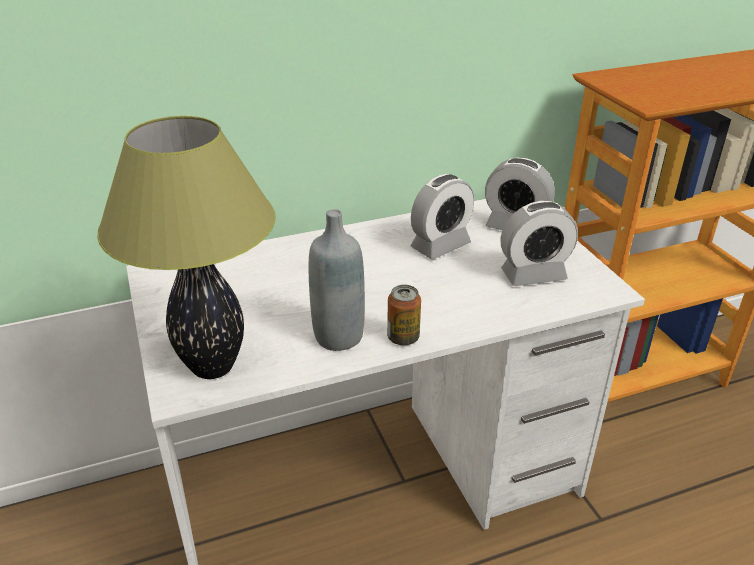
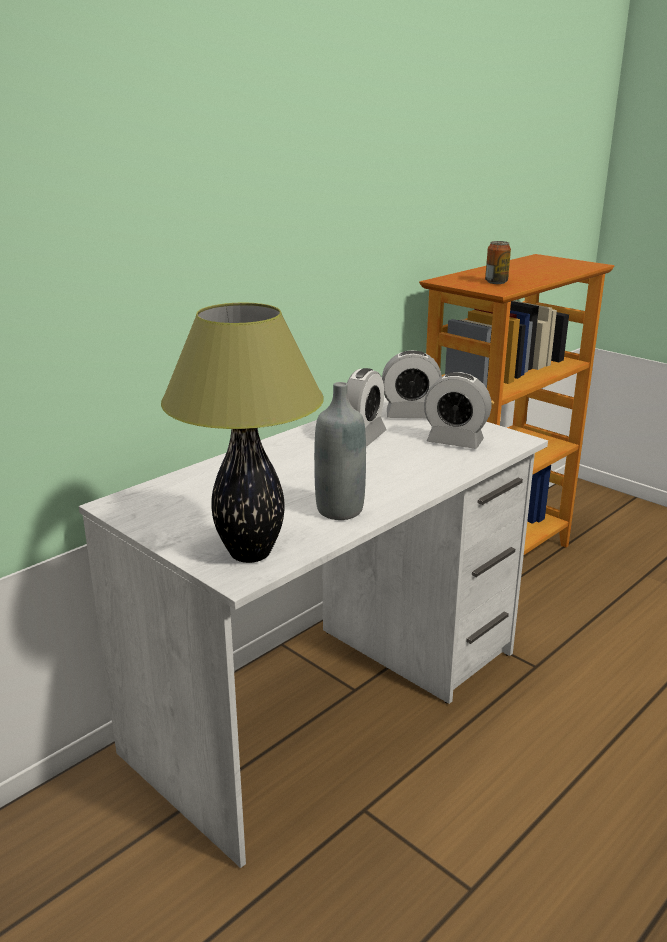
camera: 25 degrees left, 10 degrees down
can [387,285,421,345] -> can moved to [485,241,511,284]
alarm clock [501,201,578,286] -> alarm clock turned 60 degrees clockwise [424,372,492,449]

